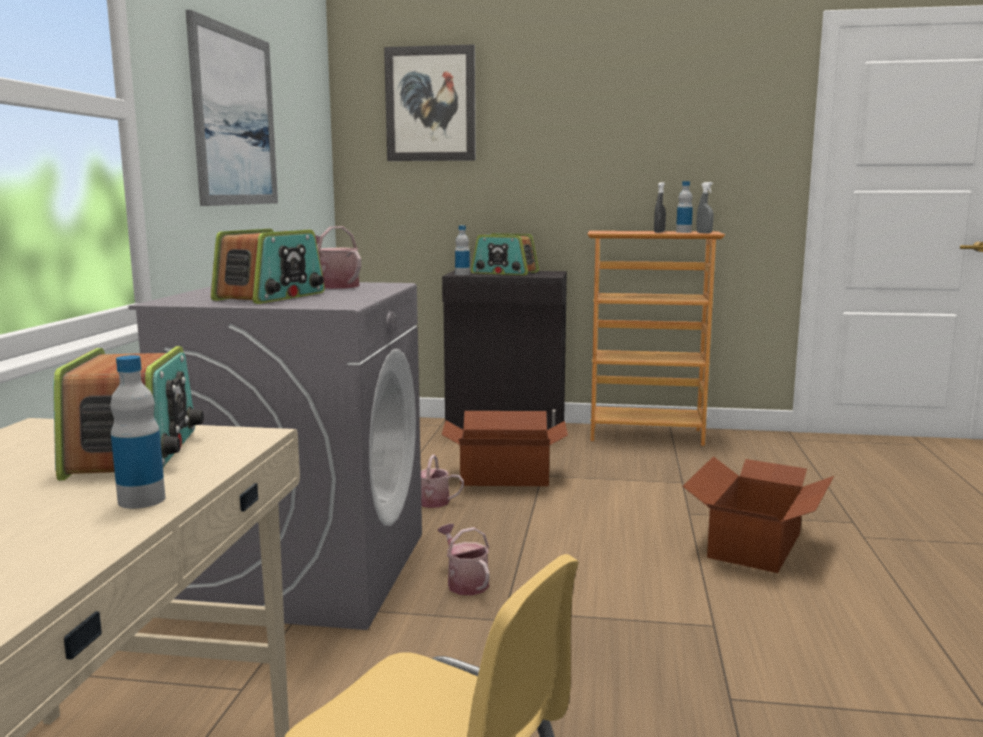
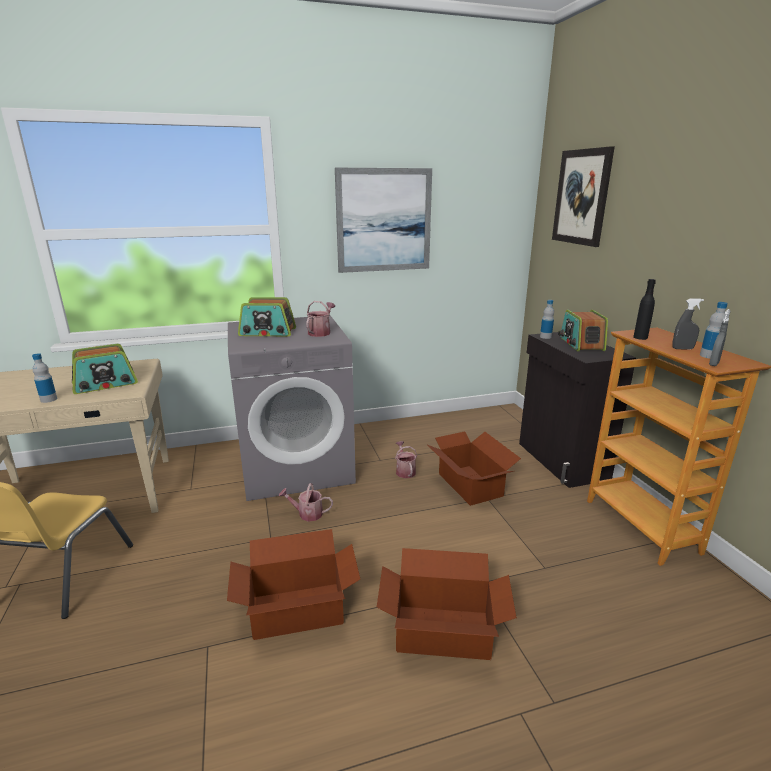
camera: 65 degrees right, 10 degrees up
watering can [438,524,489,595] -> watering can turned 120 degrees counterclockwise [279,483,333,522]
none -> cardboard box [227,529,360,640]
none -> black bottle [633,279,656,340]

